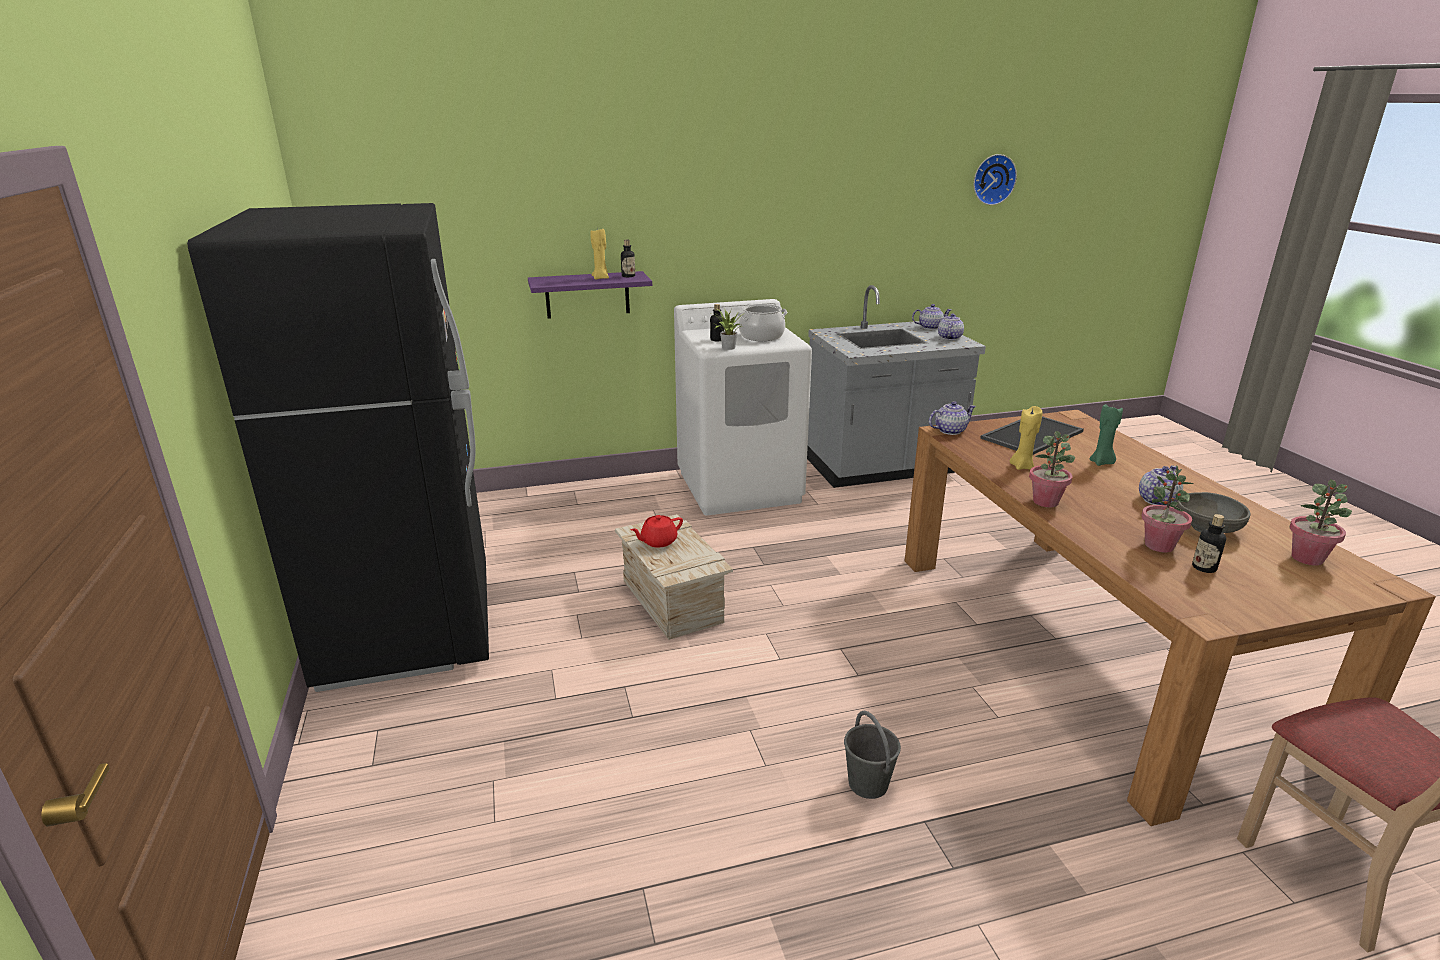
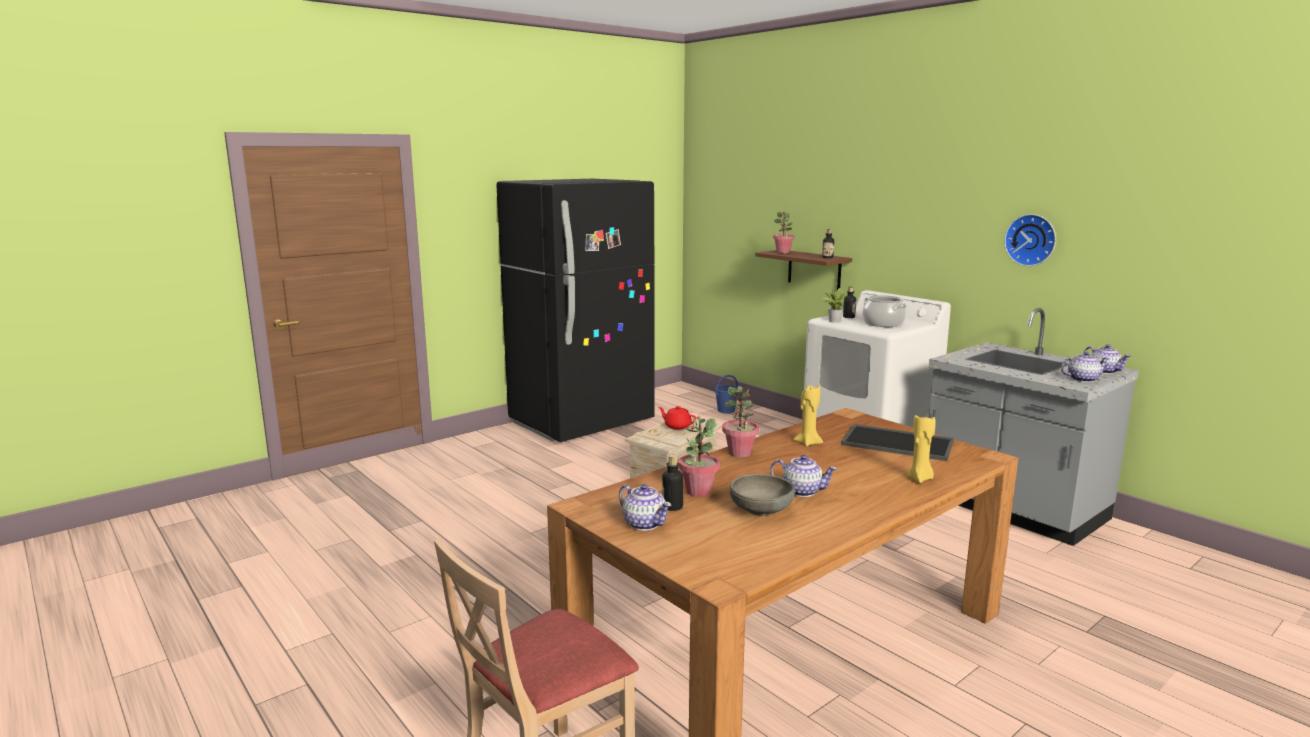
camera: 65 degrees right, 10 degrees down
purple shelf [528,271,652,319] -> brown shelf [755,250,852,290]
yellow candle [591,227,609,279] -> yellow candle moved to [907,415,936,483]
grey bucket [844,710,901,799] -> none
teapot [929,401,976,435] -> teapot moved to [619,484,672,531]
wall clock [974,154,1017,205] -> wall clock moved to [1004,214,1056,266]
green candle [1090,404,1123,466] -> none
potted plant [1290,479,1352,566] -> potted plant moved to [773,211,795,253]
none -> blue bucket [715,375,738,413]

